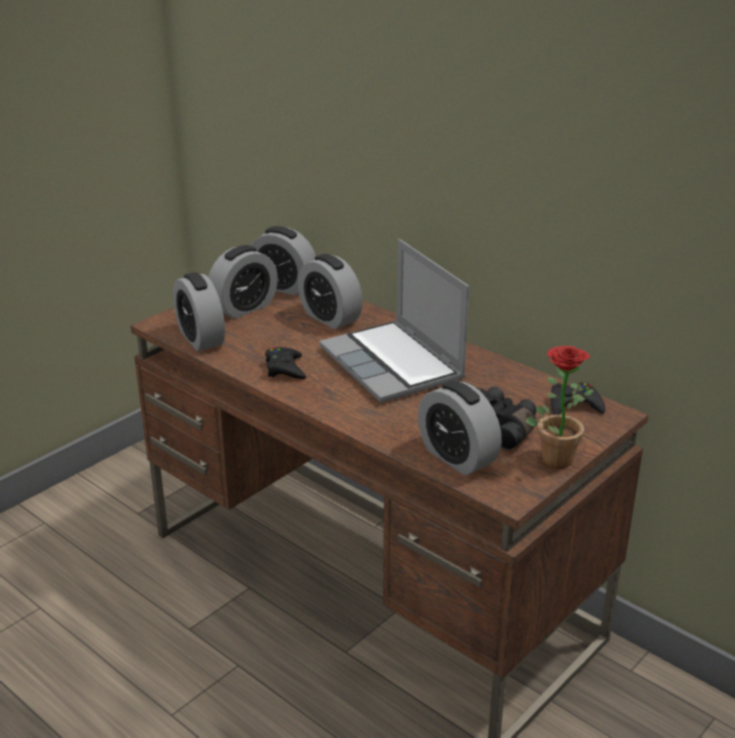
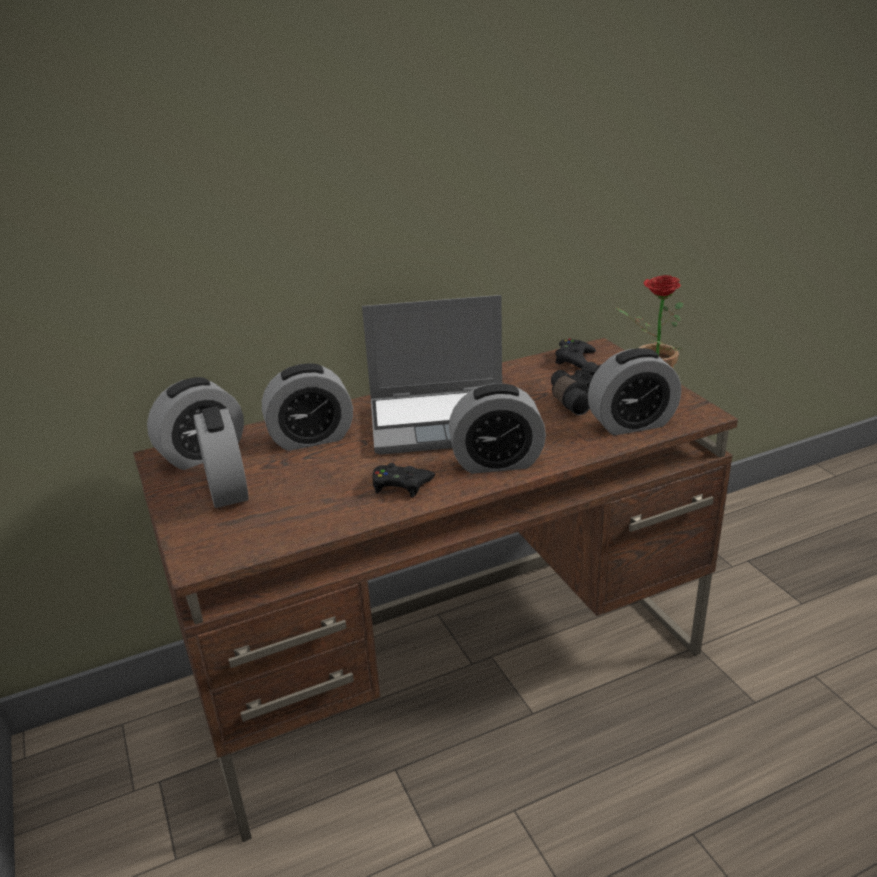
camera: 65 degrees left, 0 degrees up
alarm clock [173,272,225,351] -> alarm clock moved to [449,383,546,474]

